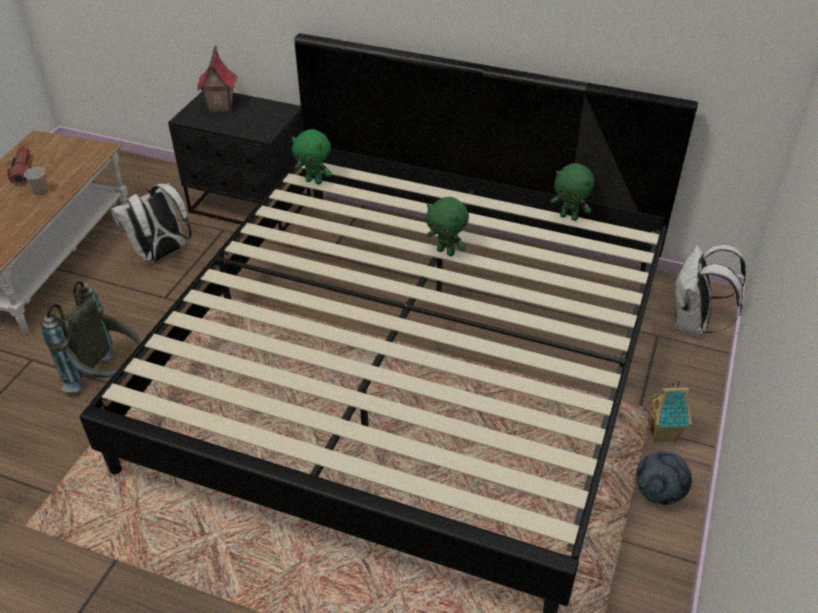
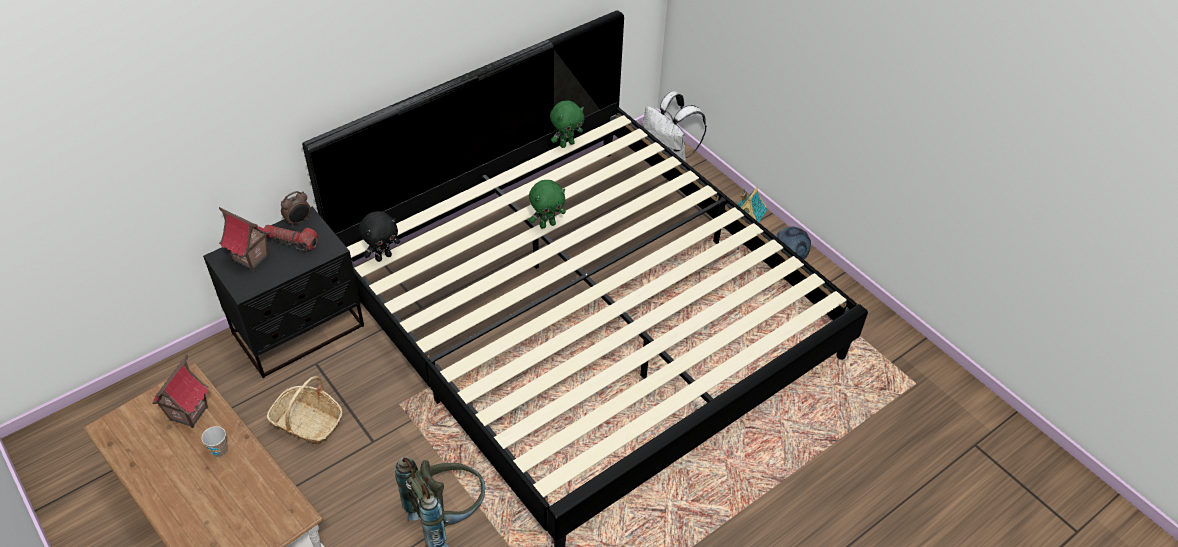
camera: 60 degrees left, 5 degrees up
flashlight [7,146,30,183] -> flashlight moved to [264,225,318,253]
white backpack [110,183,191,263] -> basket [266,376,343,445]
green plush toy [291,129,332,185] -> black plush toy [359,211,400,262]
none -> toy house [152,355,209,428]
none -> alarm clock [281,191,311,227]

